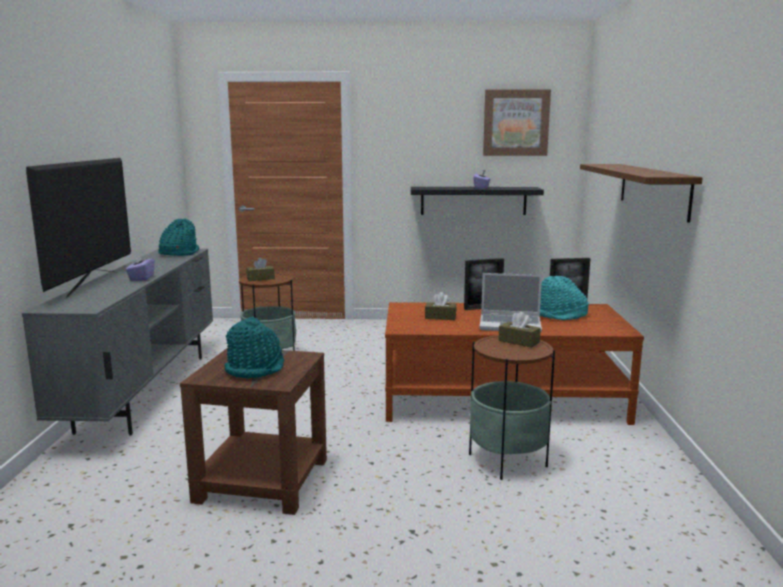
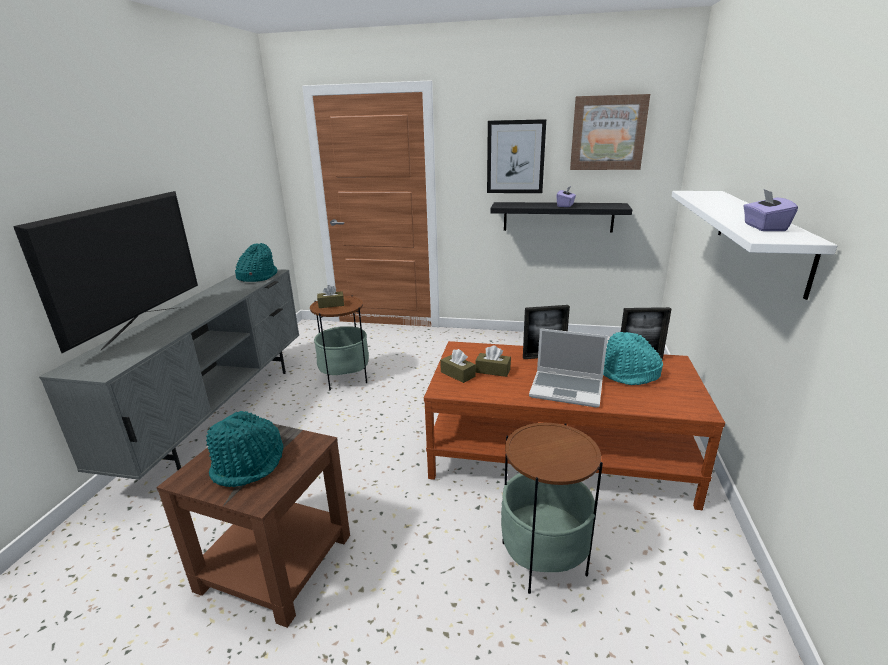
camera: 10 degrees right, 10 degrees up
purple tissue box [126,253,155,281] -> purple tissue box moved to [743,189,798,231]
brown tissue box [499,311,541,348] -> brown tissue box moved to [440,349,475,383]
brown shelf [580,164,703,223] -> white shelf [672,191,837,300]
none -> picture [487,119,546,193]

